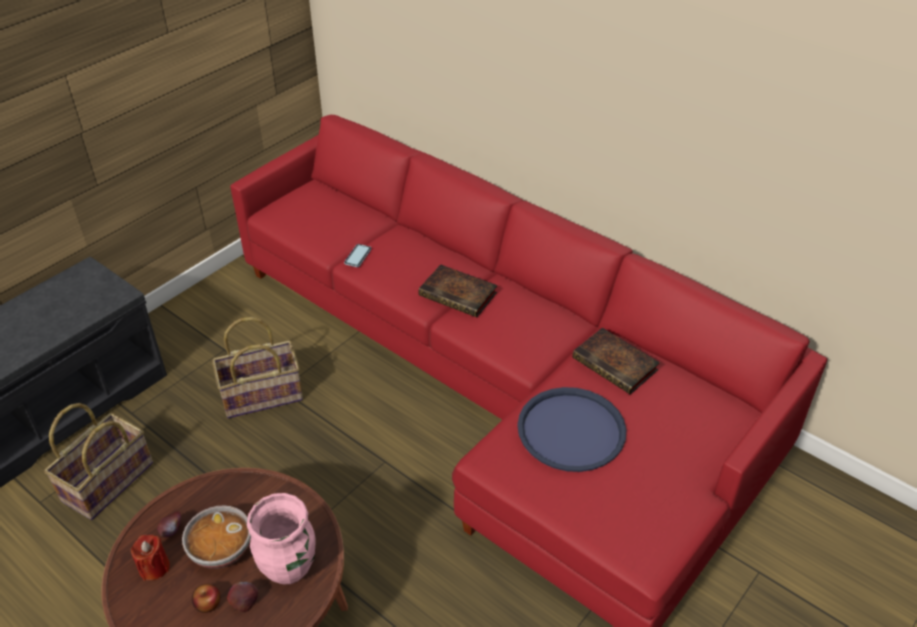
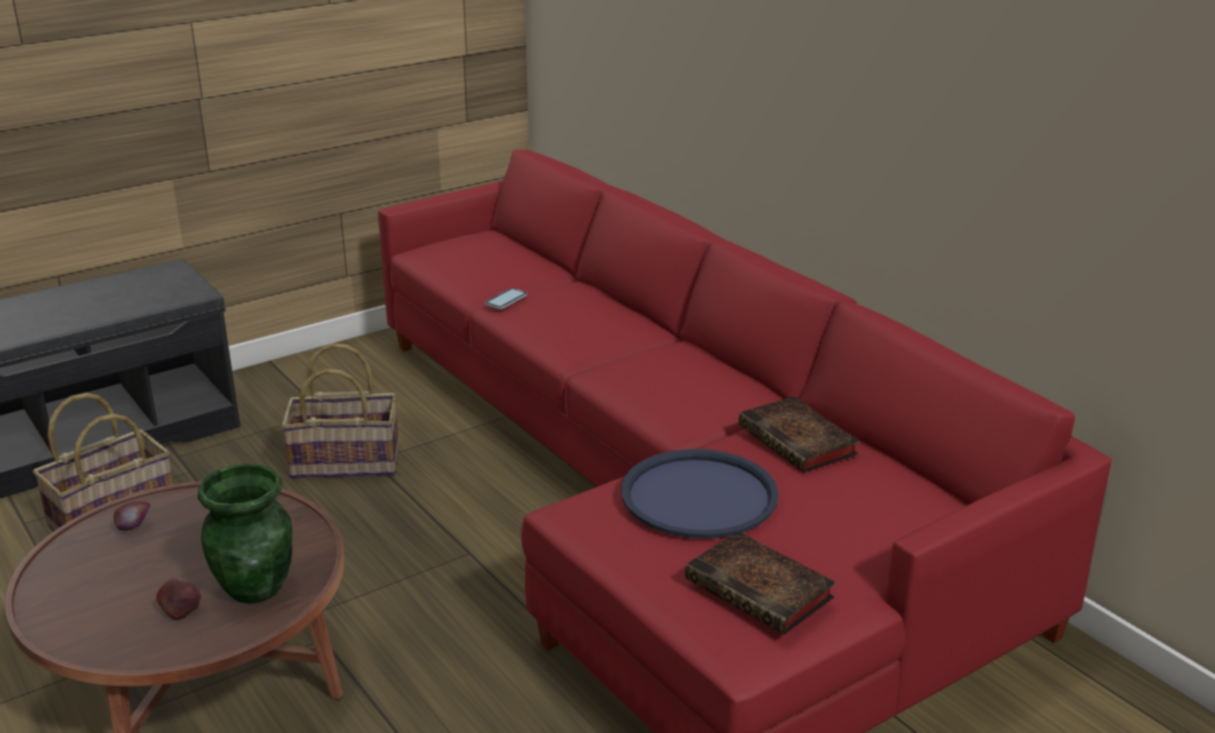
camera: 15 degrees right, 15 degrees down
red candle [131,534,170,581] -> none
bowl [182,505,251,569] -> none
apple [192,584,220,613] -> none
pink vase [247,493,315,585] -> green vase [198,463,292,604]
book [419,265,498,318] -> book moved to [685,531,836,635]

